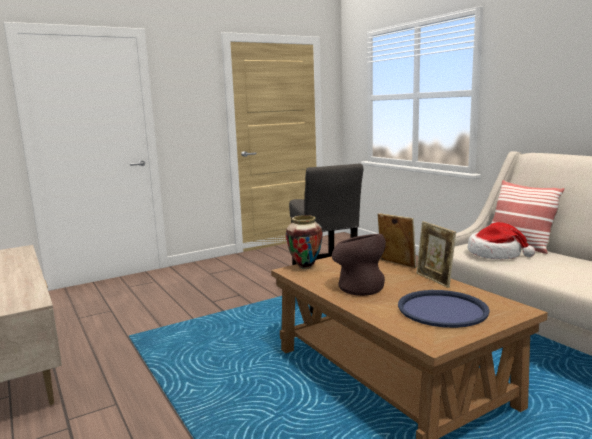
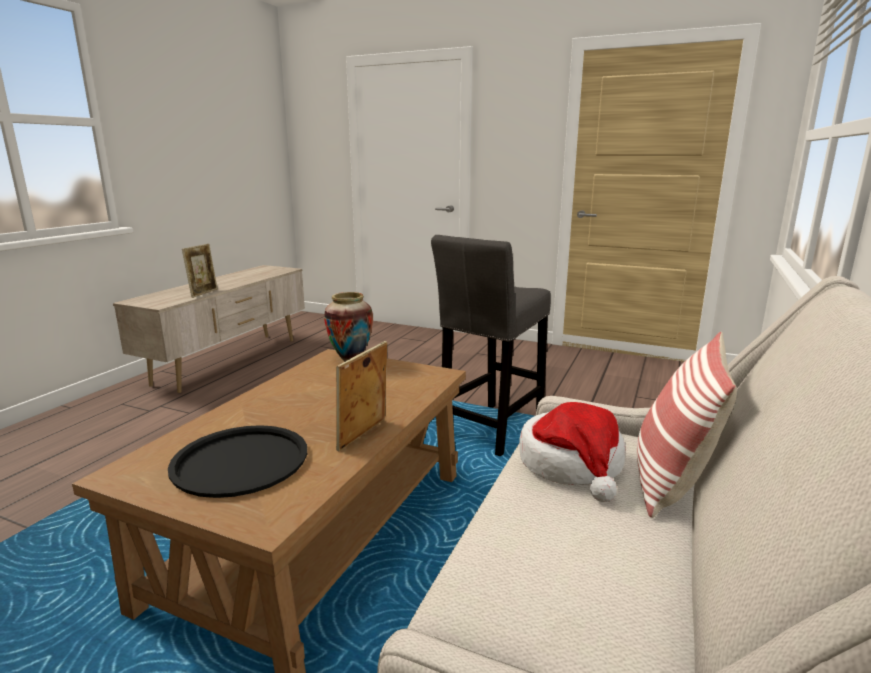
camera: 55 degrees right, 5 degrees up
brown vase [332,234,386,296] -> none
picture frame [378,213,416,268] -> picture frame moved to [182,244,218,298]
blue tray [398,290,490,328] -> black tray [168,425,307,498]

